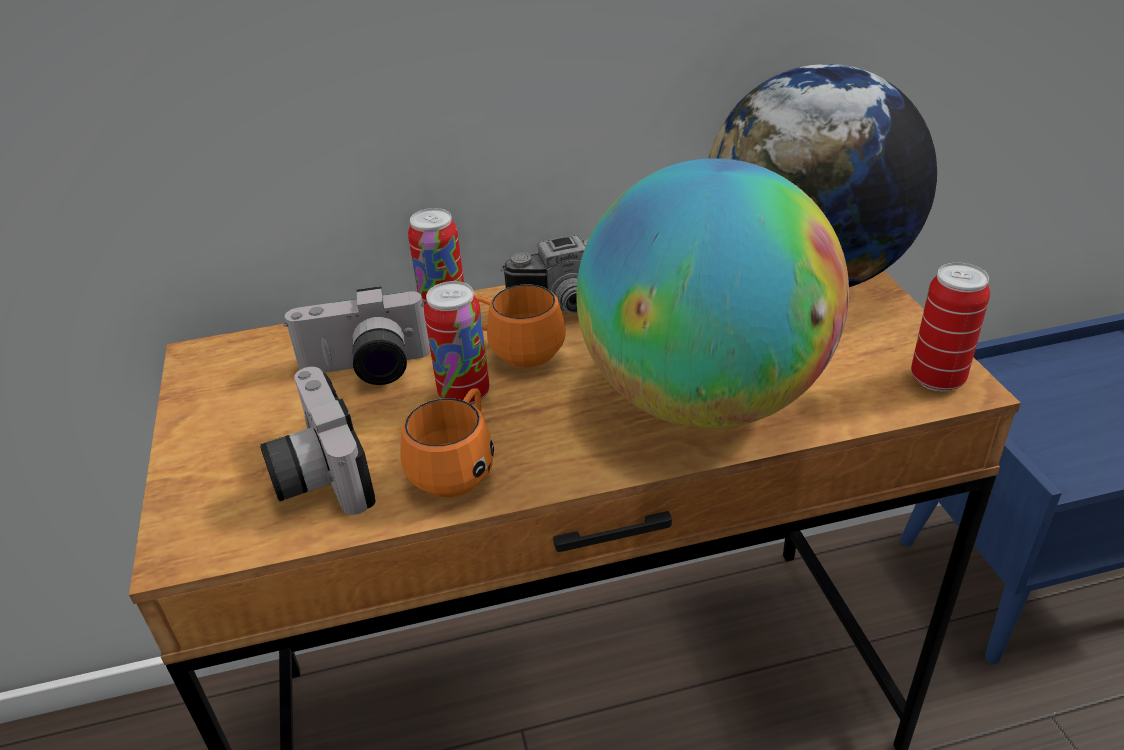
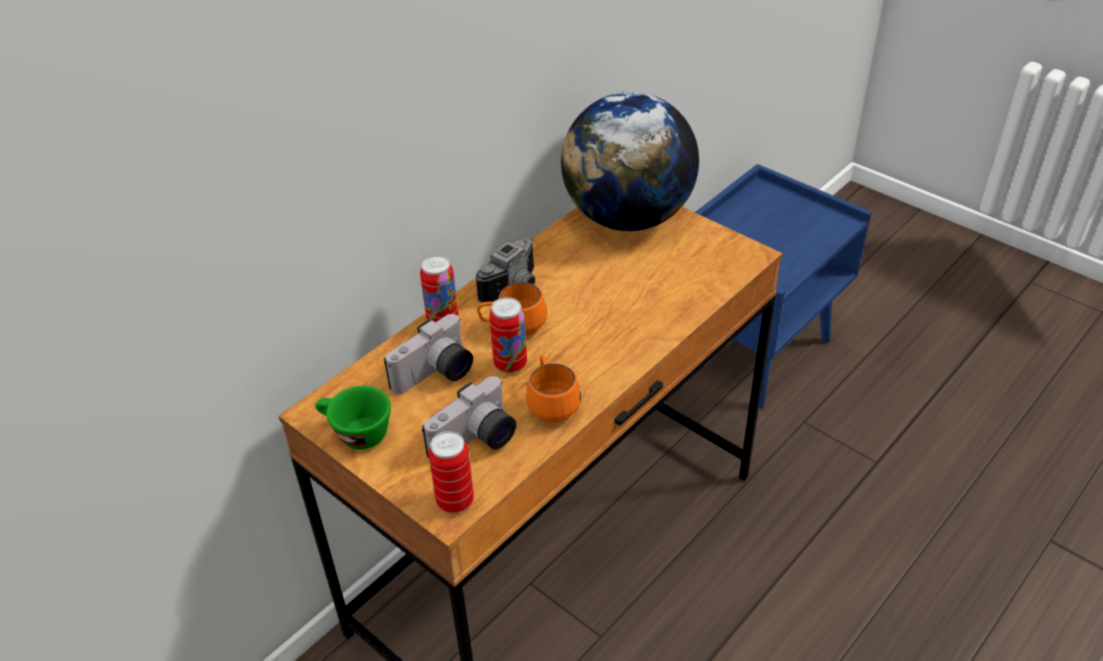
camera: 35 degrees left, 5 degrees up
camera [260,367,376,515] -> camera turned 75 degrees counterclockwise [422,376,516,458]
globe [576,158,849,429] -> none
can [911,263,990,392] -> can moved to [428,431,474,513]
none -> green cup [315,386,391,449]

